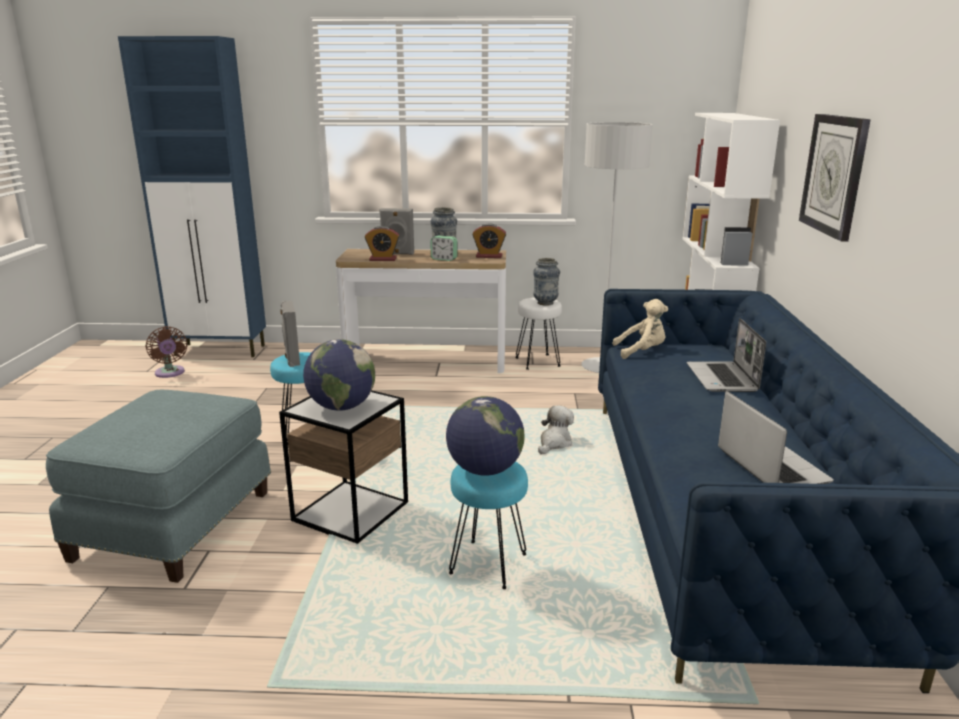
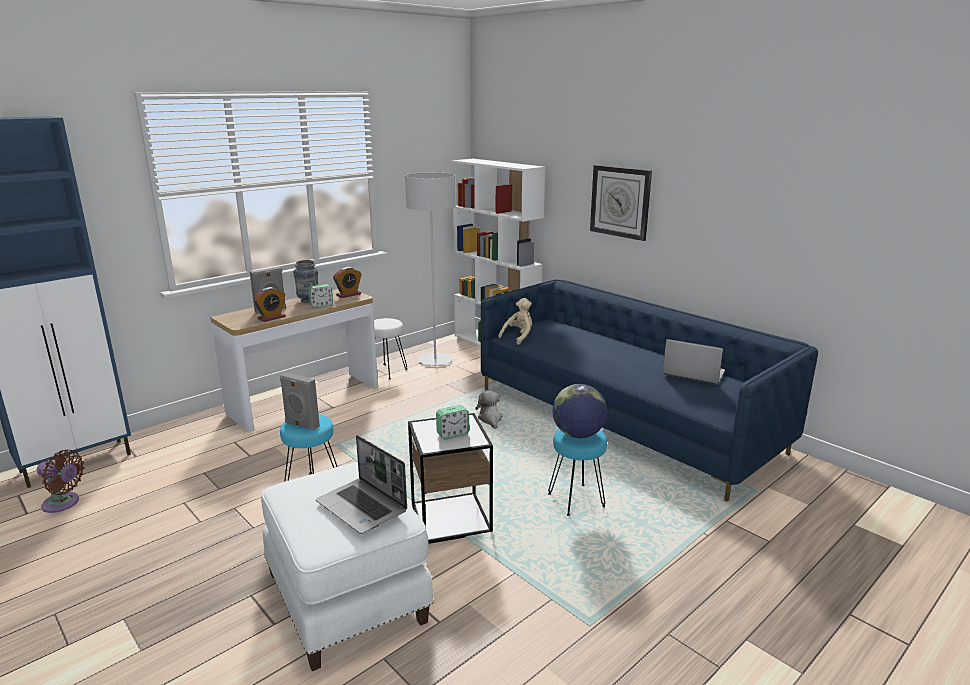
camera: 45 degrees left, 0 degrees up
blue ottoman [46,390,271,583] -> white ottoman [261,462,434,671]
globe [303,339,375,411] -> alarm clock [436,405,469,439]
vase [533,258,560,306] -> none
laptop [687,318,766,392] -> laptop moved to [316,435,407,534]

